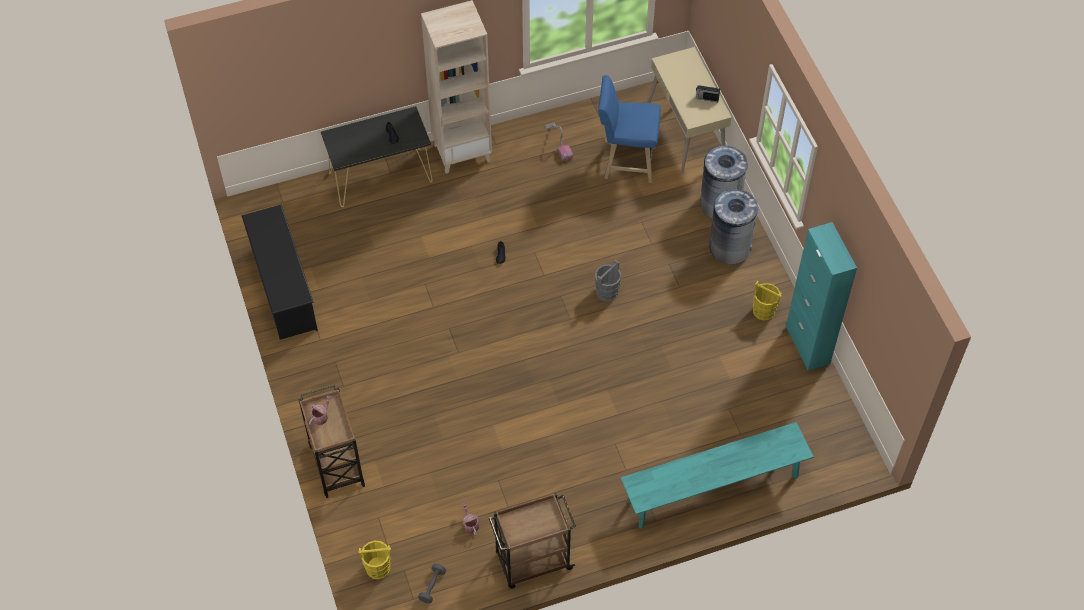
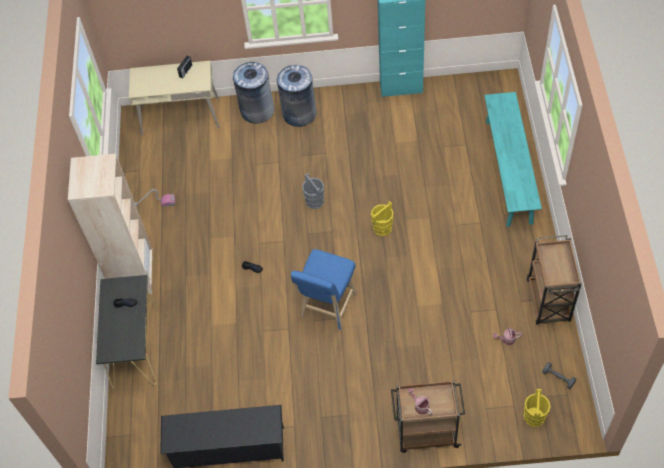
camera: 70 degrees left, 0 degrees up
blue stool [598,75,661,183] -> blue stool moved to [291,249,357,330]
yellow bucket [753,281,782,321] -> yellow bucket moved to [371,201,393,236]

